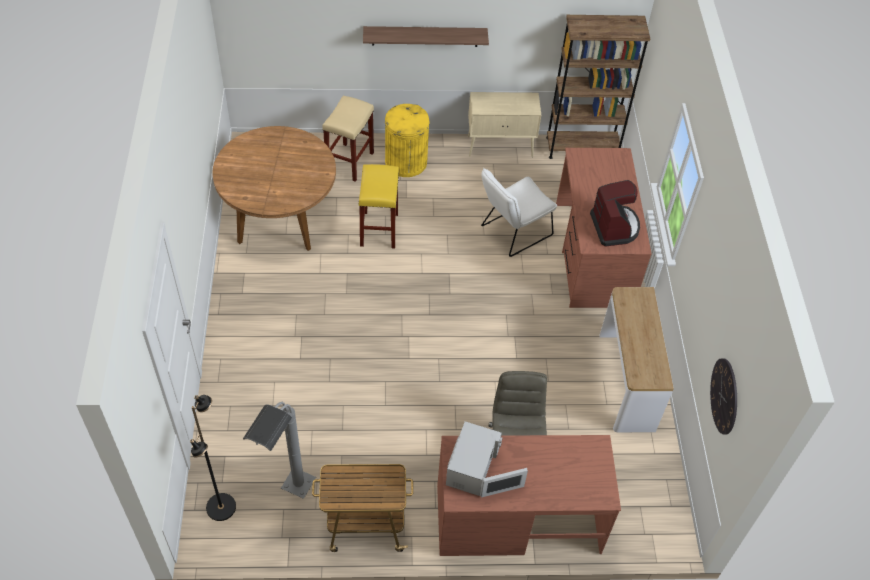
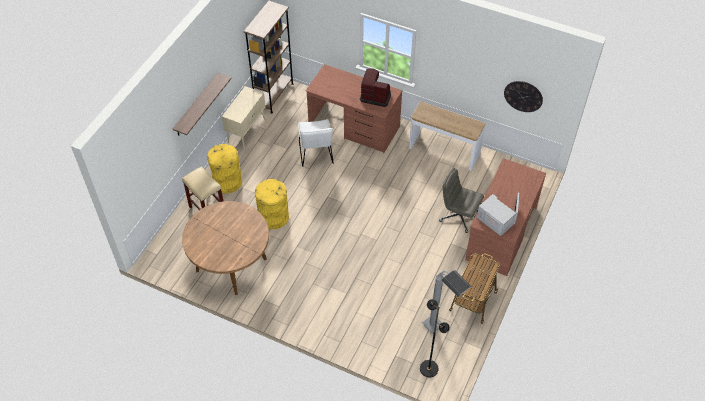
camera: 60 degrees left, 0 degrees up
yellow stool [359,164,399,248] -> yellow trash can [255,179,289,229]

